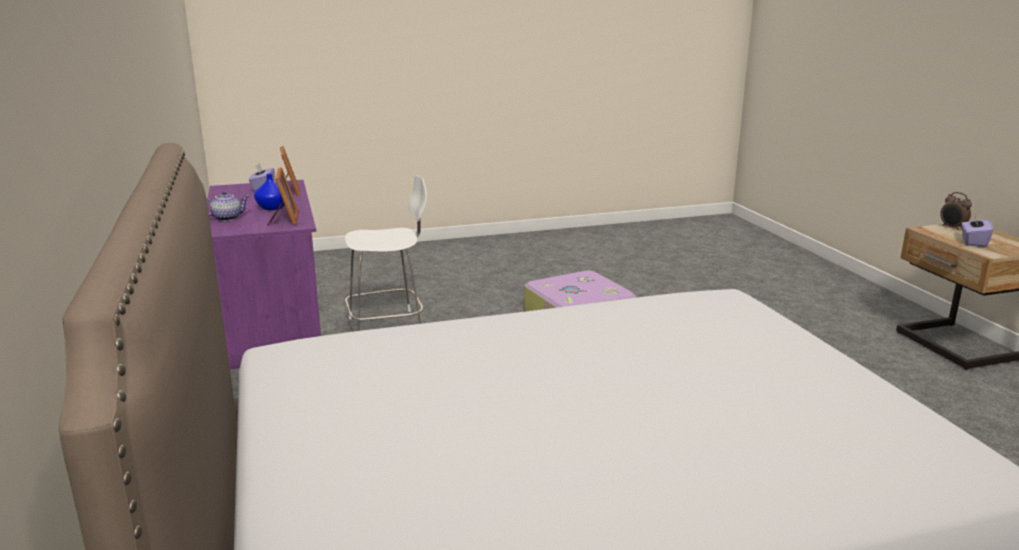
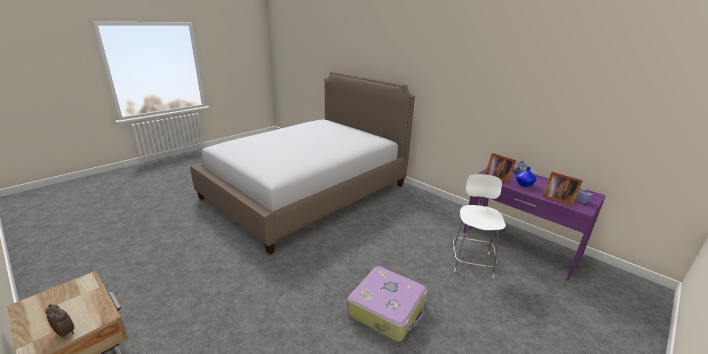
camera: 150 degrees right, 5 degrees up
white chair [345,176,427,331] -> white chair turned 150 degrees clockwise [453,174,506,278]
purple tissue box [962,216,993,247] -> none

